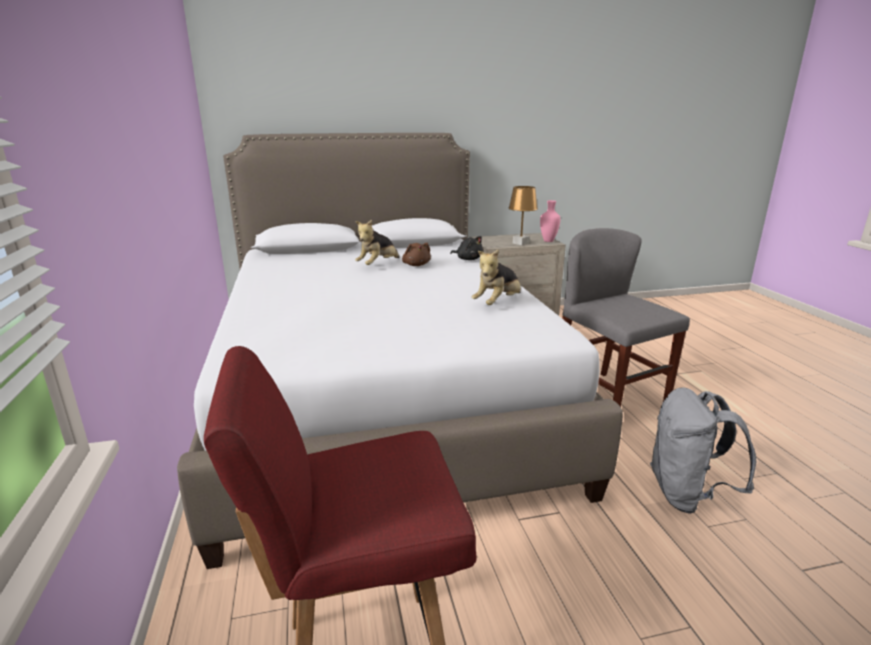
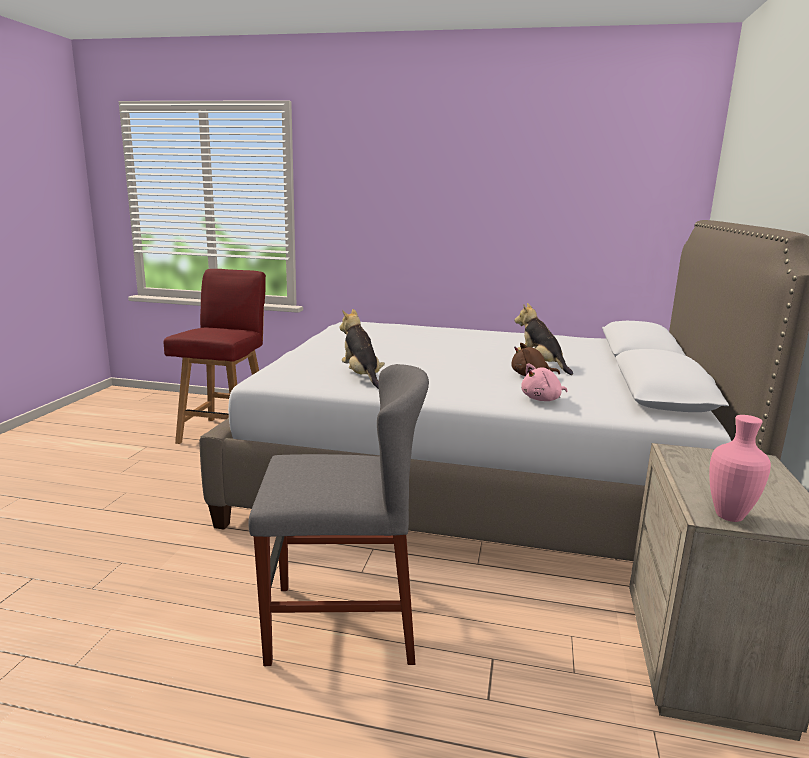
camera: 115 degrees right, 5 degrees down
black plush toy [450,236,483,260] -> pink plush toy [521,363,567,401]
brown table lamp [509,186,538,245] -> none
grey backpack [650,387,756,514] -> none

